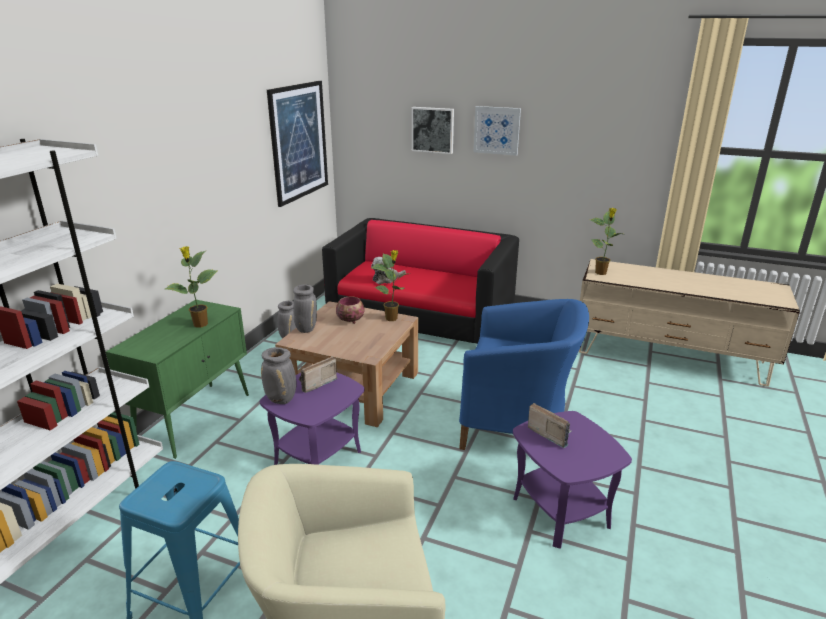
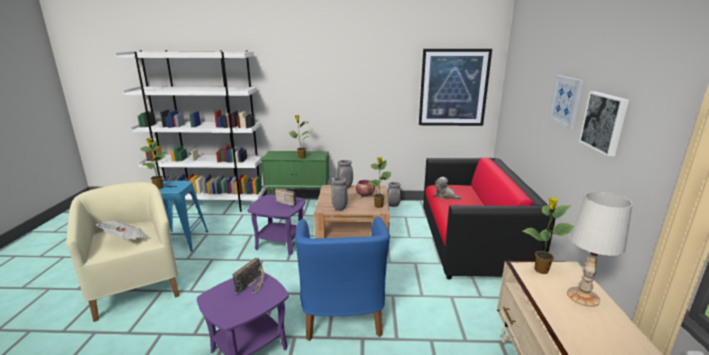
camera: 70 degrees right, 5 degrees down
grey vase [261,347,296,404] -> grey vase moved to [331,177,348,210]
picture [412,107,454,154] -> picture moved to [579,91,629,156]
none -> newspaper [96,221,150,240]
none -> potted plant [140,138,165,189]
none -> white table lamp [567,192,633,307]

